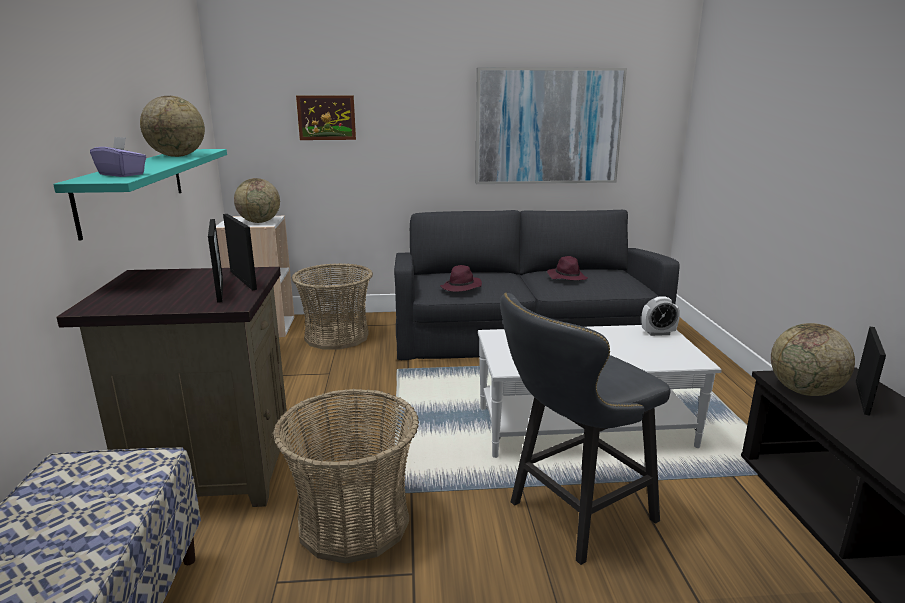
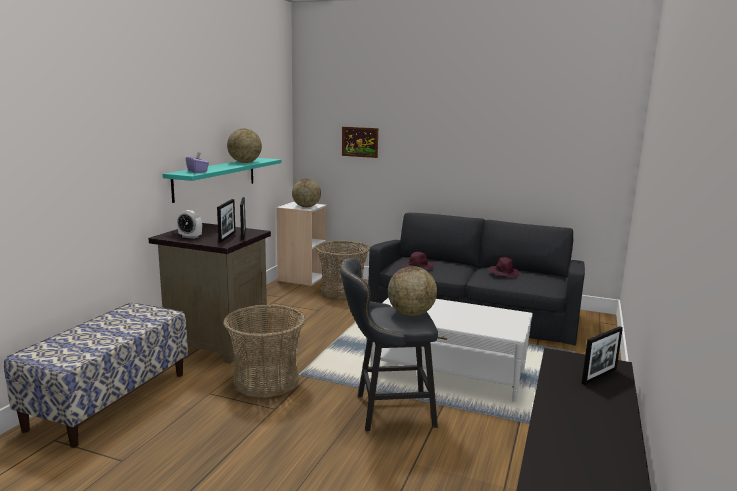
camera: 25 degrees right, 5 degrees down
picture [475,68,627,184] -> none
alarm clock [642,296,680,336] -> alarm clock moved to [177,210,202,239]
globe [771,323,855,396] -> globe moved to [388,266,437,316]

